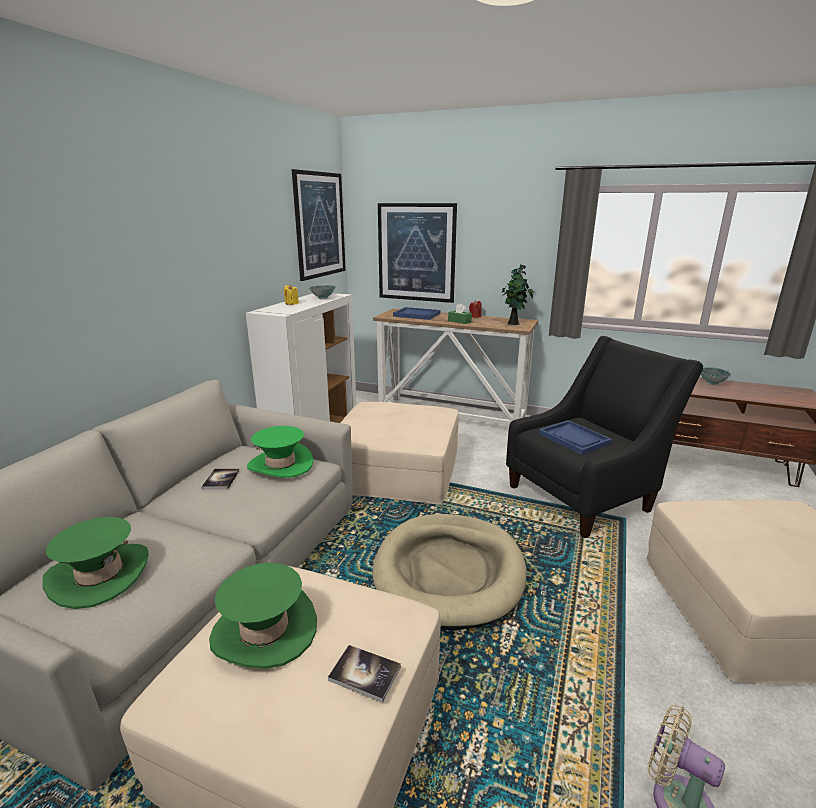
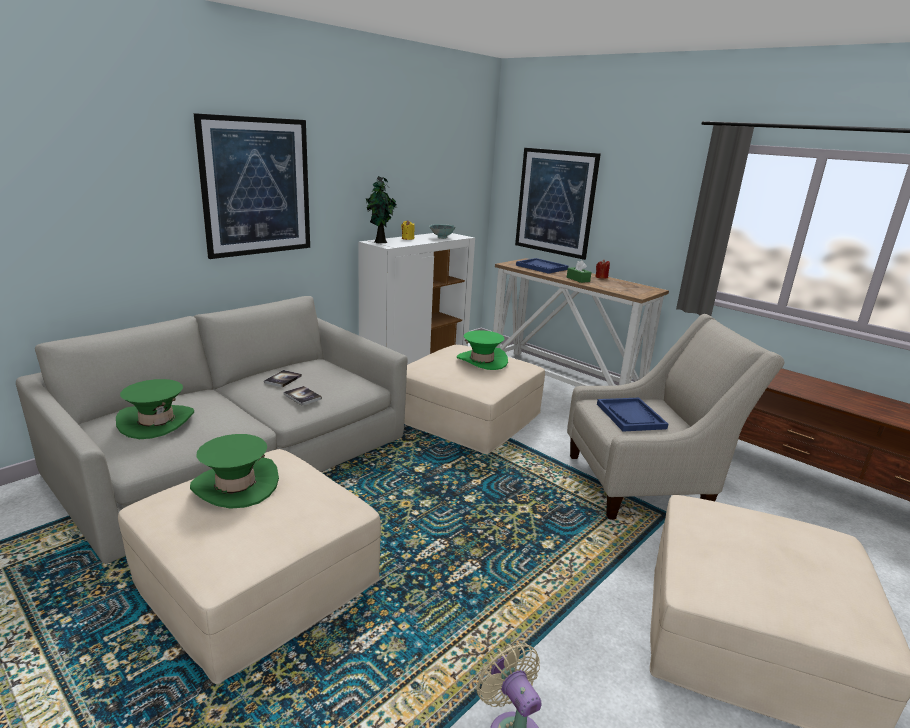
camera: 20 degrees right, 0 degrees up
green hat [247,426,313,478] -> green hat moved to [457,330,508,370]
picture [292,169,346,281] -> picture moved to [194,113,310,259]
book [328,645,401,703] -> book moved to [284,386,322,406]
beige dog bed [372,514,527,630] -> none
potted plant [502,264,534,325] -> potted plant moved to [366,176,397,243]
black armchair [506,336,703,538] -> beige armchair [567,314,785,519]
bowl [701,367,732,385] -> none

